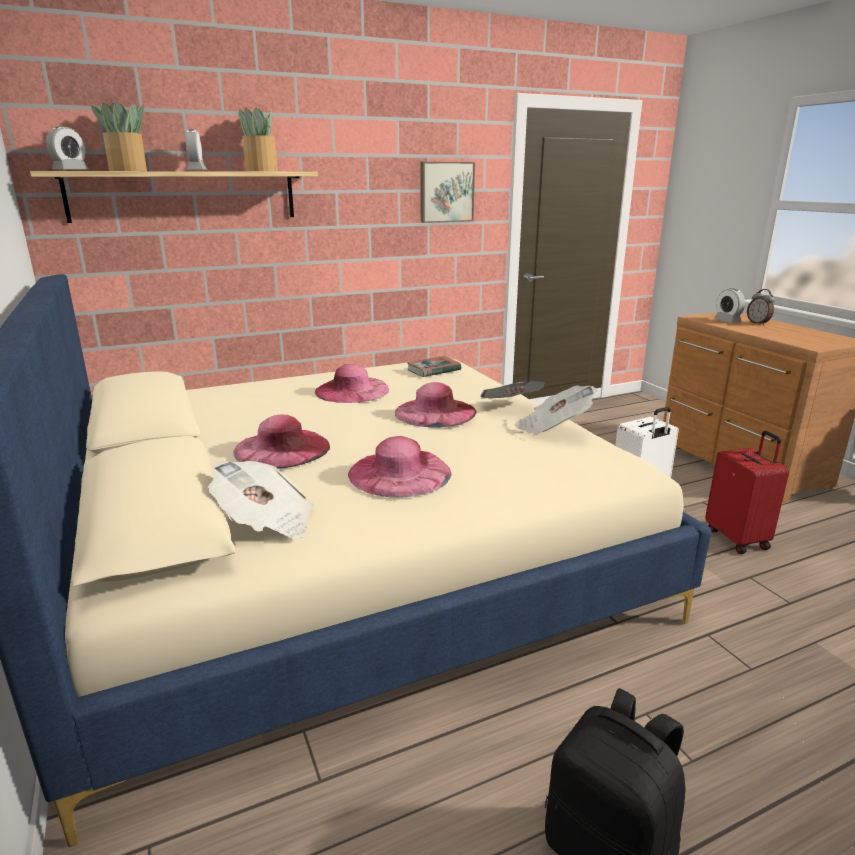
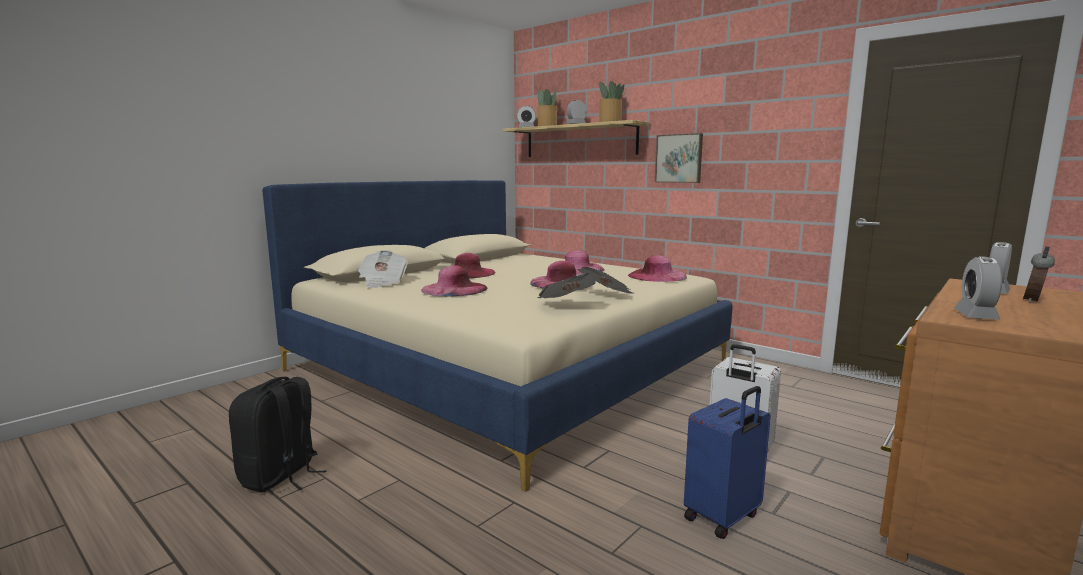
camera: 65 degrees right, 10 degrees down
book [407,356,461,377] -> pink hat [628,255,687,282]
picture [420,162,475,223] -> picture moved to [655,133,703,183]
red suitcase [705,431,789,554] -> blue suitcase [684,386,771,539]
none -> alarm clock [954,256,1002,320]

